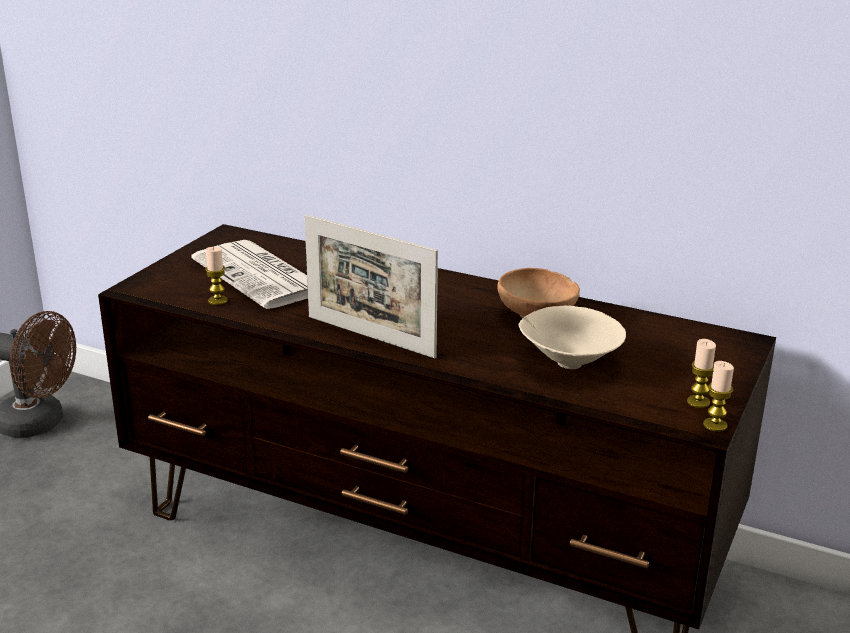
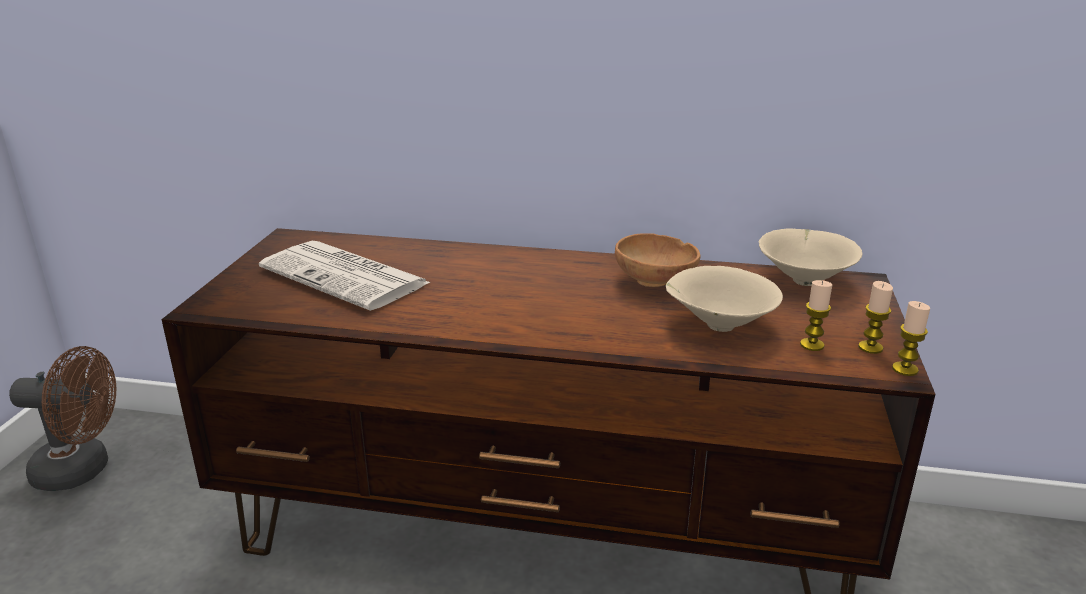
camera: 15 degrees left, 0 degrees up
candle [205,247,228,305] -> candle moved to [800,280,833,351]
picture frame [304,214,438,358] -> none
none -> beige bowl [759,228,863,286]

